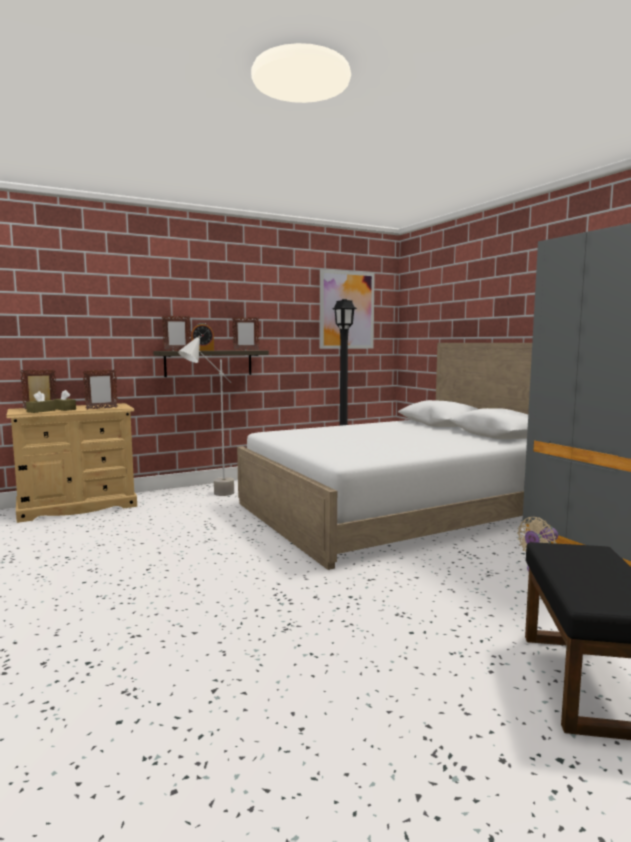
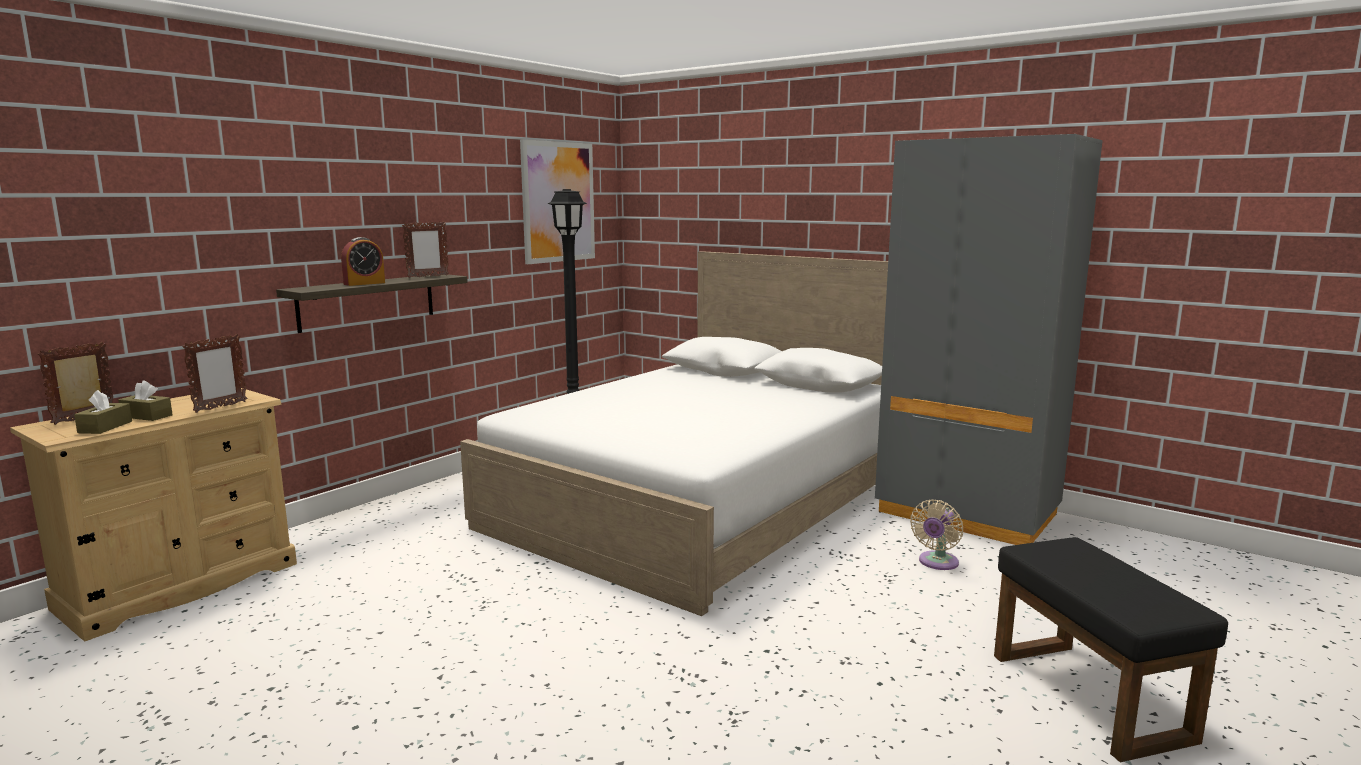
camera: 25 degrees left, 5 degrees up
picture frame [162,316,191,351] -> none
grey floor lamp [178,335,234,496] -> none

